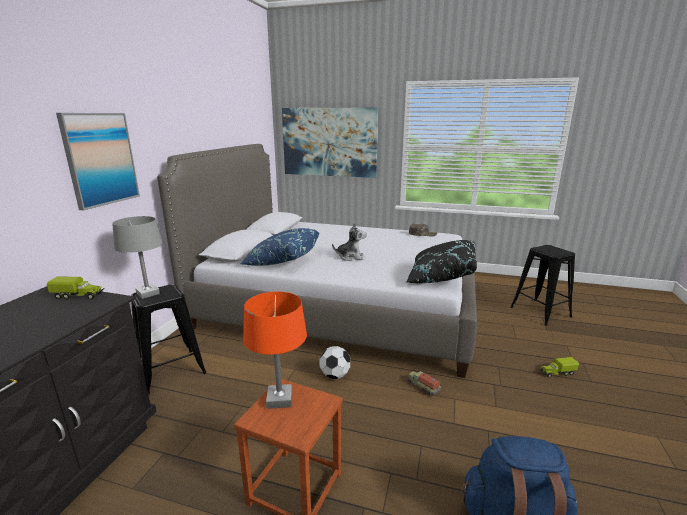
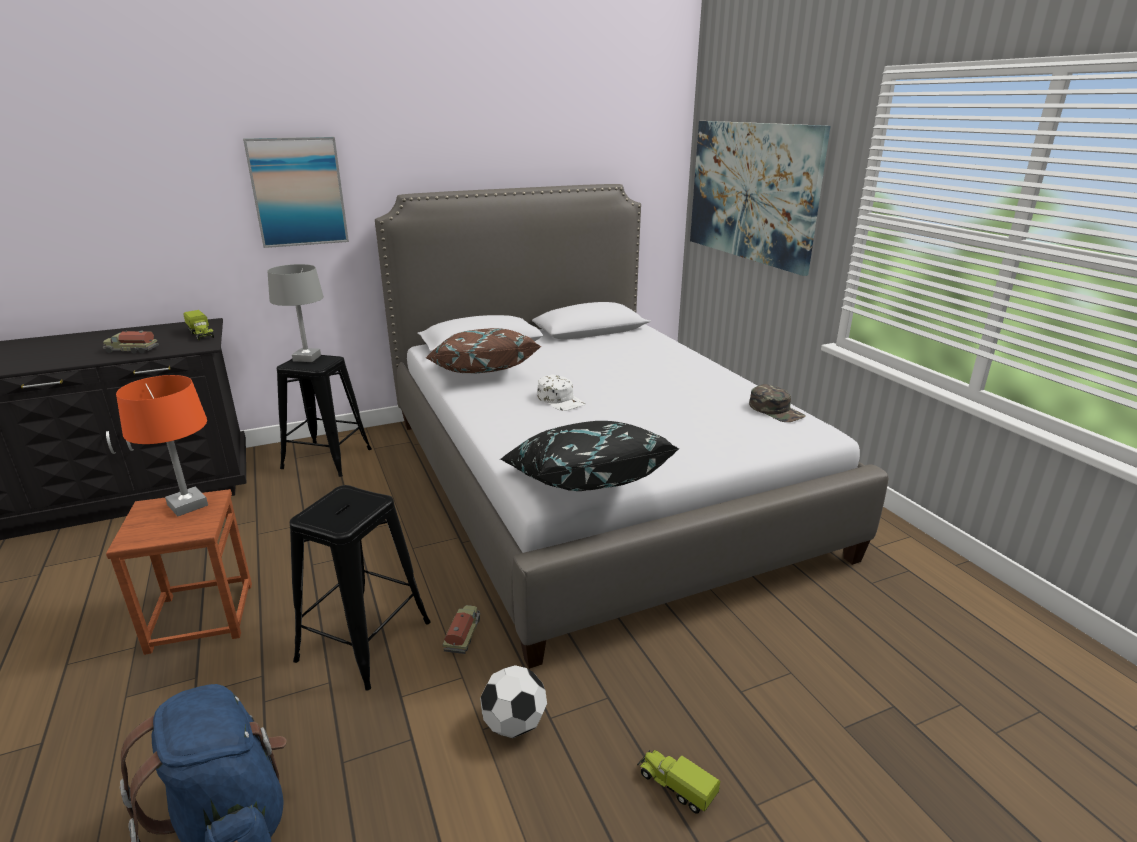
camera: 50 degrees right, 5 degrees up
blue pillow [240,228,320,266] -> brown pillow [426,328,542,373]
football [320,346,350,379] -> football moved to [480,665,547,738]
plush toy [332,222,367,261] -> white cap [537,375,585,411]
black stool [510,245,575,326] -> black stool moved to [290,485,431,691]
none -> toy truck [103,331,159,354]

